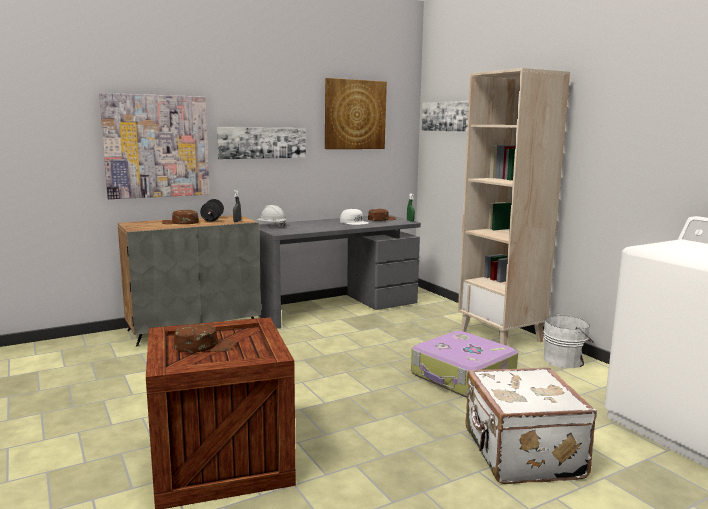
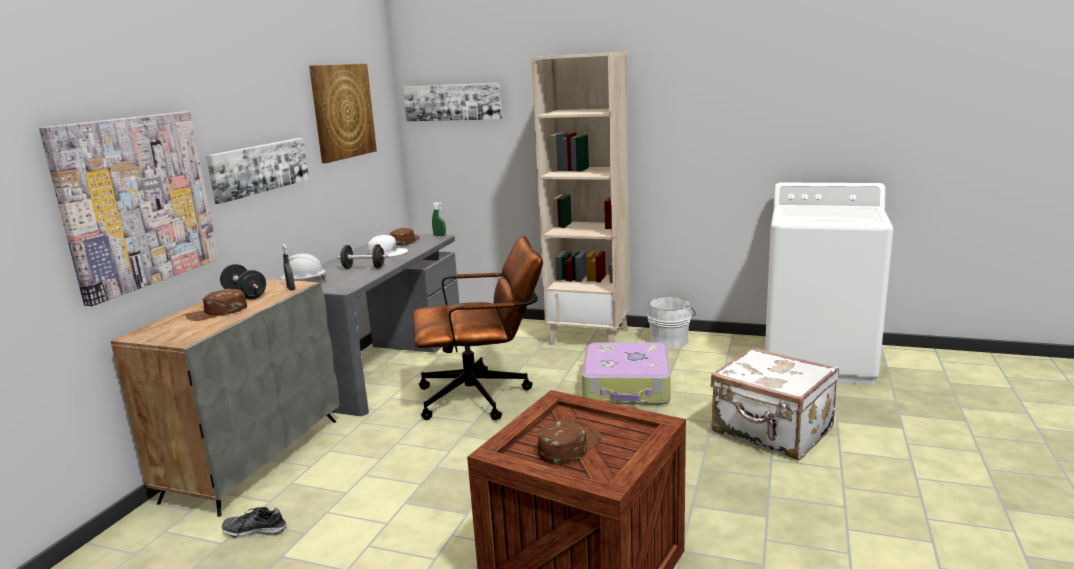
camera: 40 degrees left, 5 degrees up
none -> shoe [222,507,287,538]
none -> black dumbbell [338,244,388,269]
none -> brown office chair [412,236,543,420]

